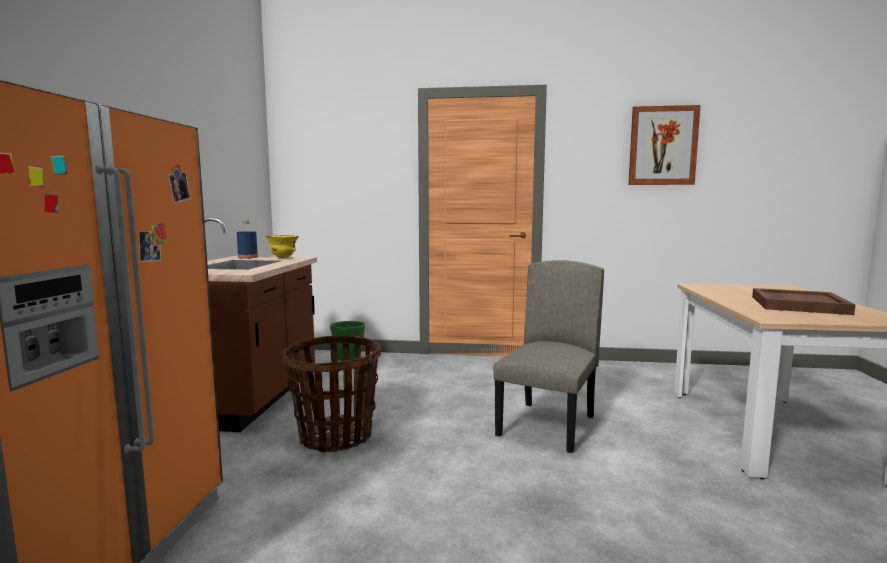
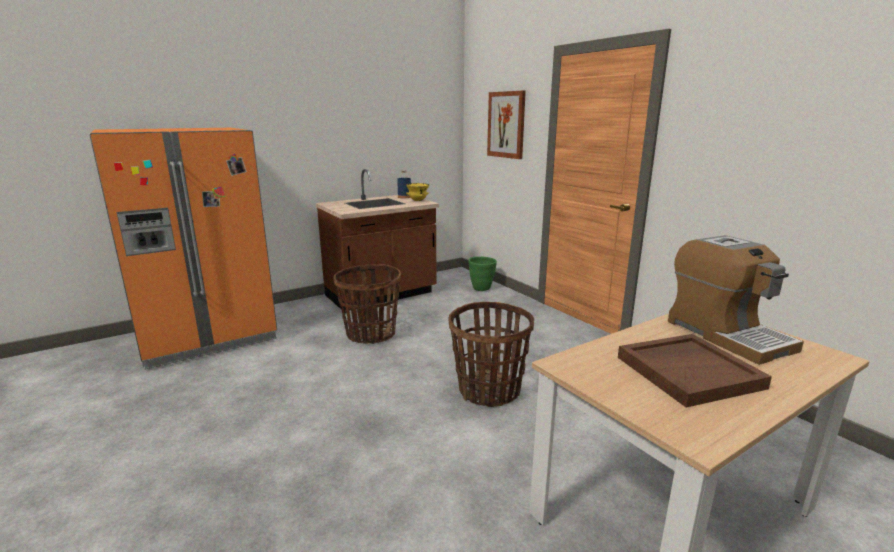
camera: 50 degrees right, 10 degrees up
beige chair [493,260,604,453] -> basket [449,302,534,407]
picture [628,105,701,185] -> picture moved to [487,91,526,159]
none -> coffee machine [668,235,804,365]

